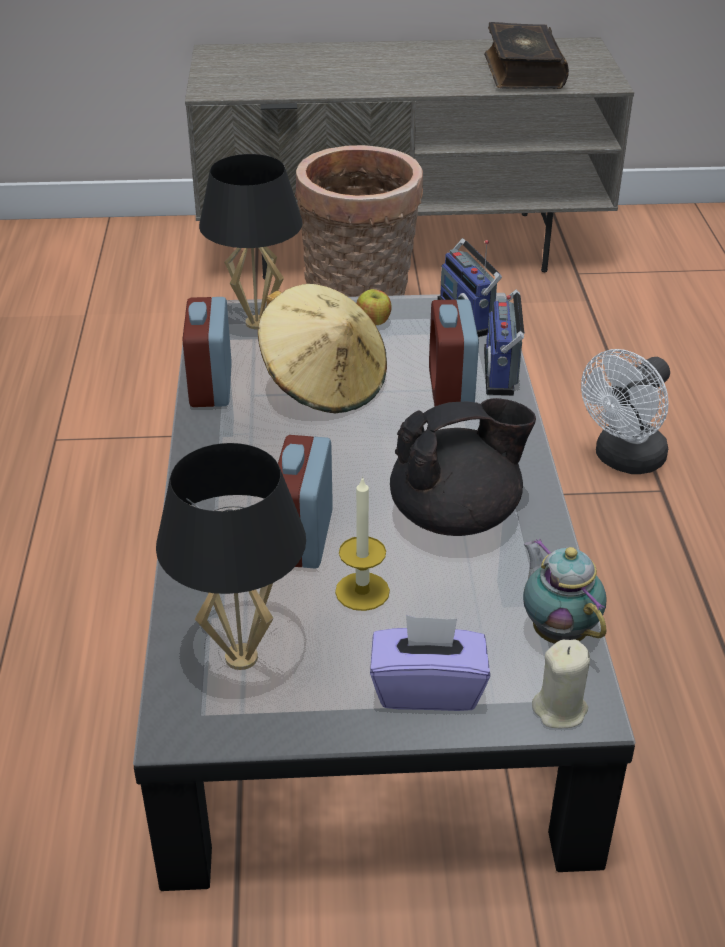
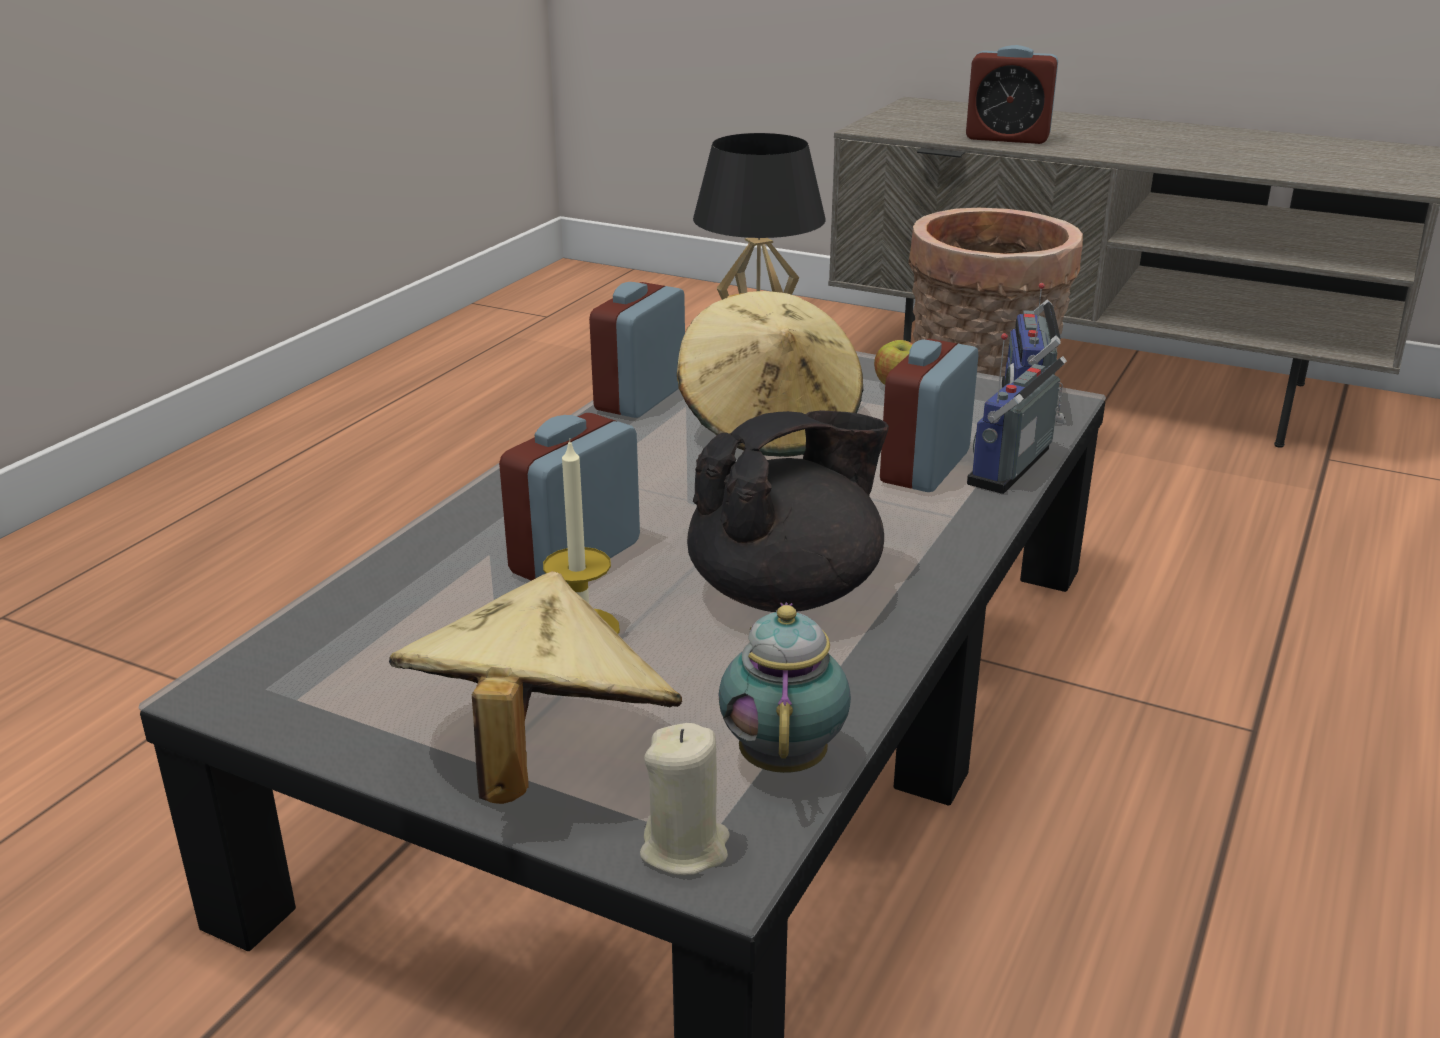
camera: 30 degrees right, 10 degrees down
black table lamp [156,443,306,670] -> none
purple tissue box [370,615,490,711] -> beige hat [389,571,682,804]
black teapot [390,398,536,536] -> black teapot turned 45 degrees counterclockwise [687,410,889,612]
book [484,22,569,89] -> none
white fan [581,349,670,474] -> none
none -> alarm clock [966,45,1058,144]

